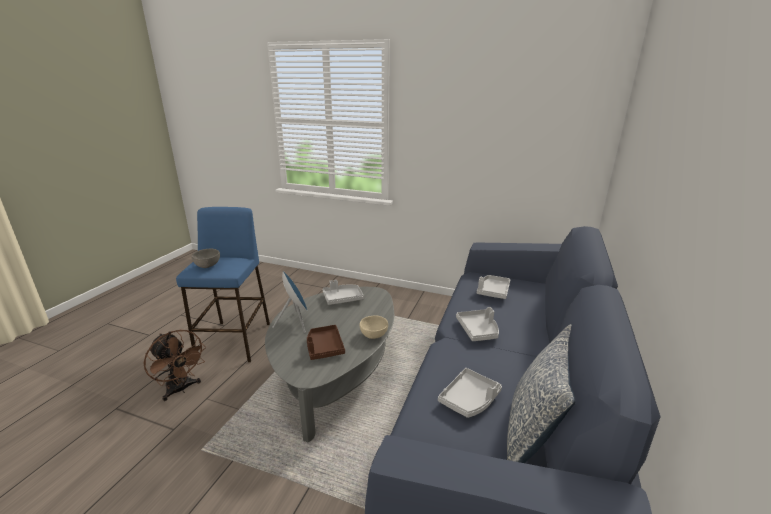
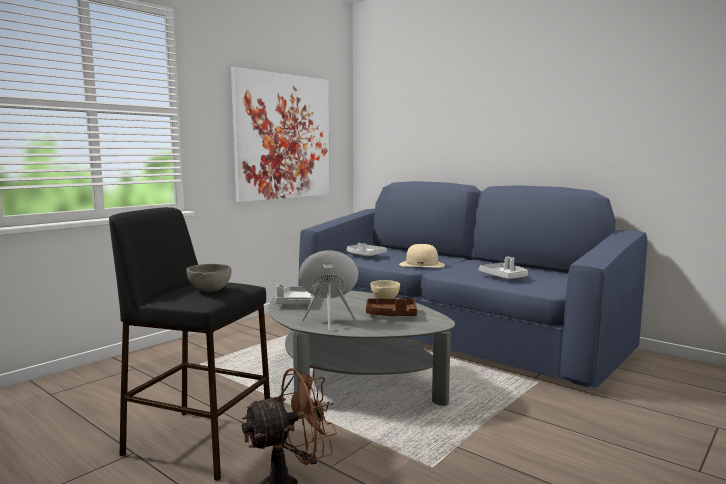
camera: 70 degrees left, 15 degrees down
blue stool [176,207,270,362] -> black stool [109,207,270,481]
grey tray [456,307,499,341] -> beige hat [399,244,445,268]
pillow [507,324,575,463] -> none
none -> picture [231,67,330,202]

